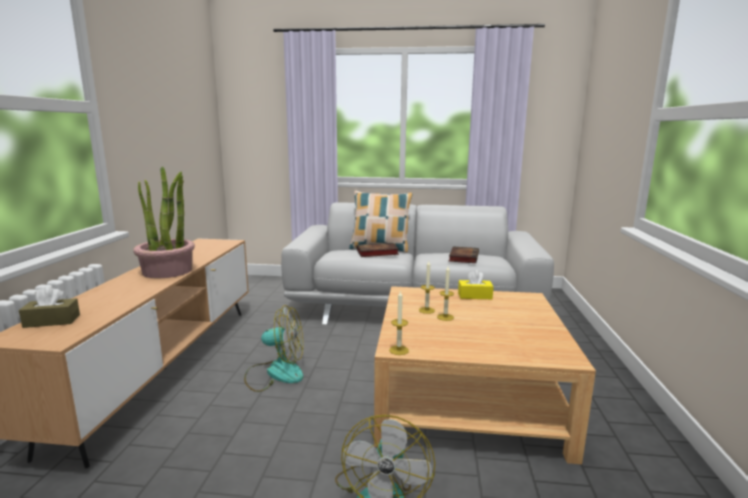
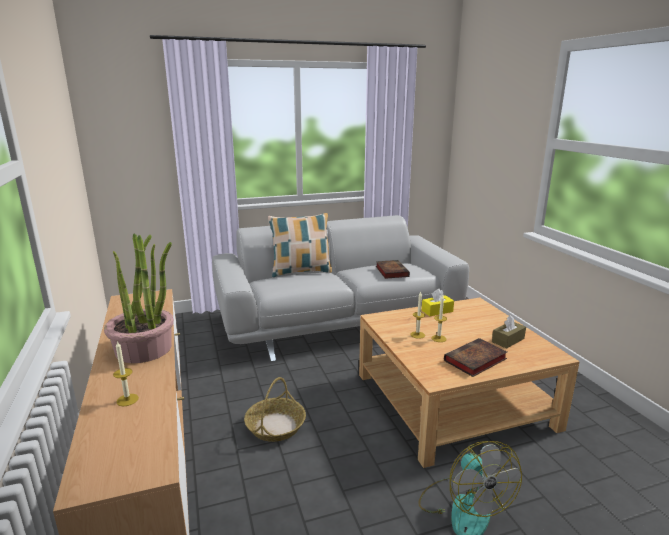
camera: 25 degrees left, 5 degrees up
brown tissue box [19,286,80,328] -> brown tissue box moved to [492,315,526,349]
fan [244,305,303,392] -> basket [244,377,306,442]
book [357,243,399,257] -> book moved to [444,338,507,377]
candle [389,291,409,355] -> candle moved to [113,341,139,406]

